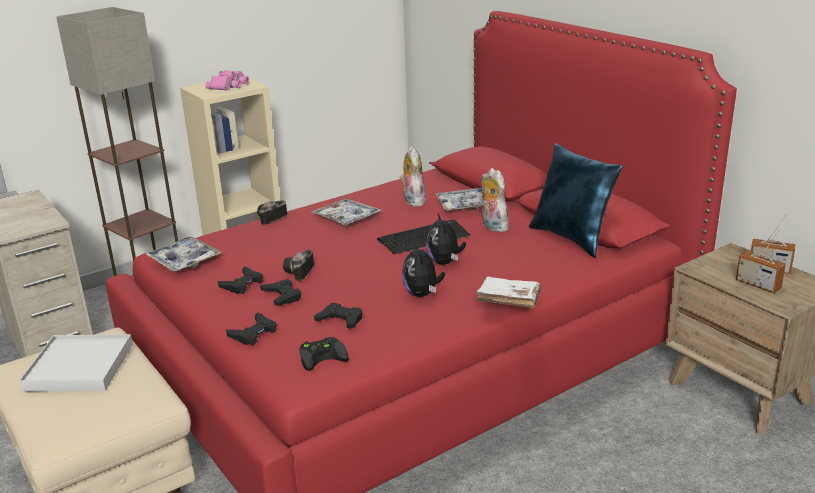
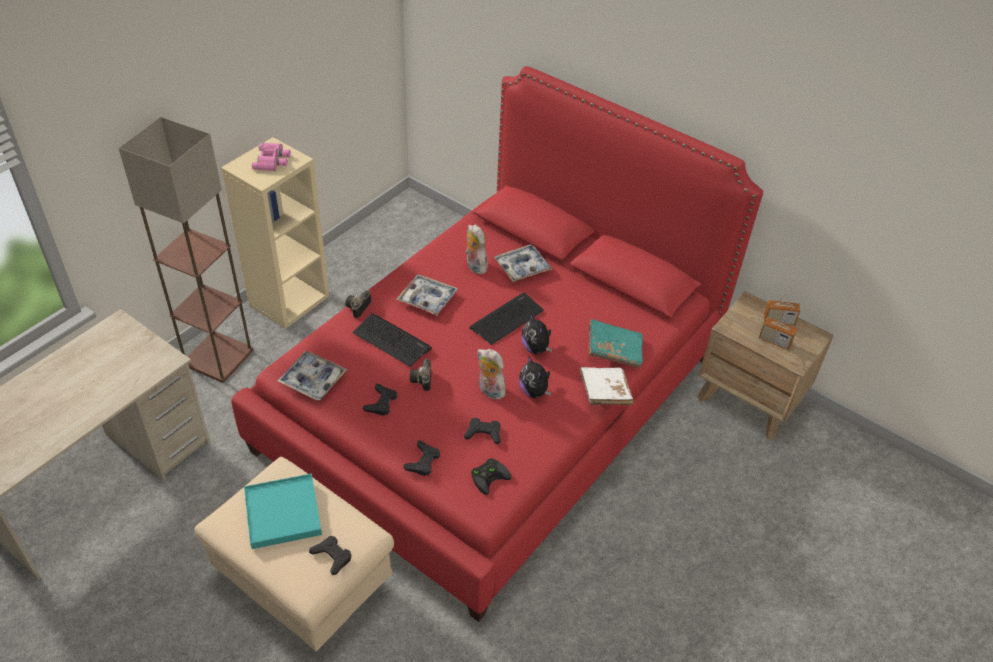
camera: 20 degrees left, 20 degrees up
white tray [19,334,133,392] -> turquoise tray [244,474,322,549]
black game controller [260,279,301,306] -> black game controller moved to [309,536,352,575]
plush toy [481,168,509,232] -> plush toy moved to [477,349,506,400]
blue pillow [529,143,623,257] -> none
none -> keyboard [352,313,432,367]
none -> turquoise book [589,319,643,368]

